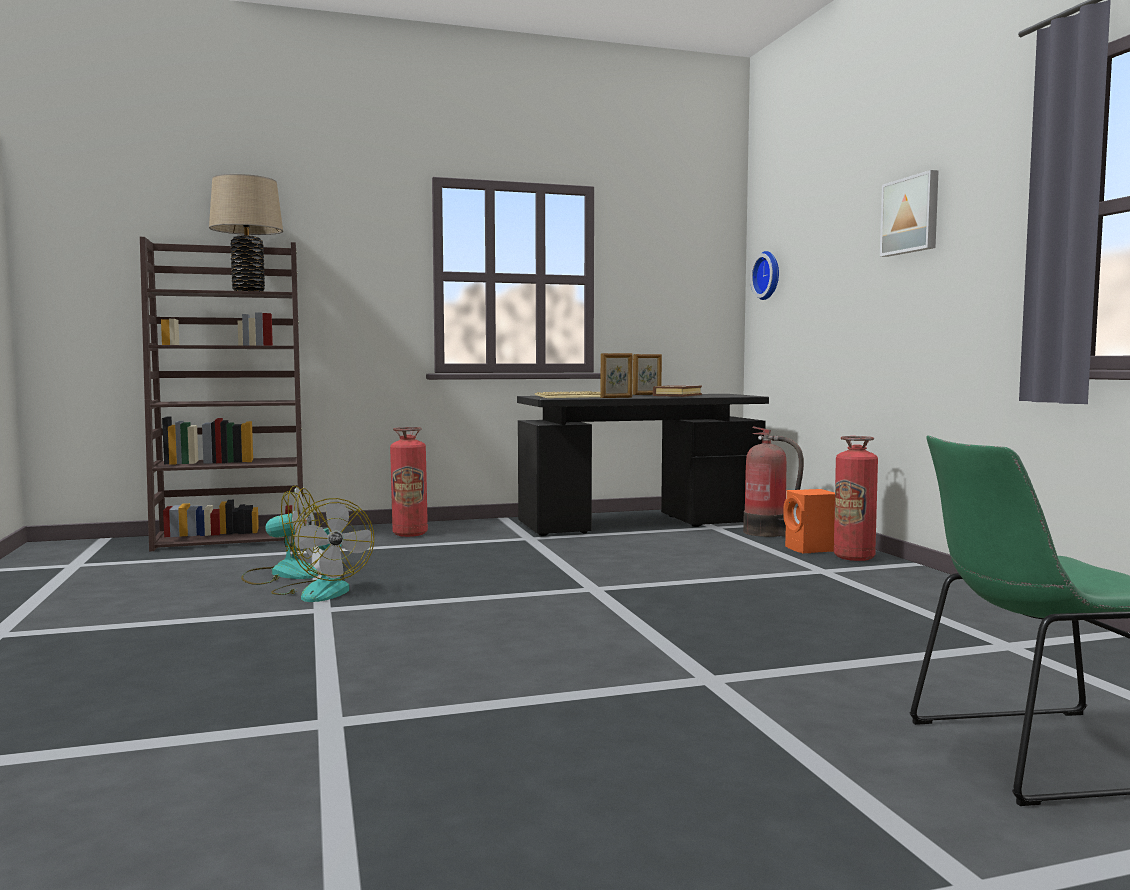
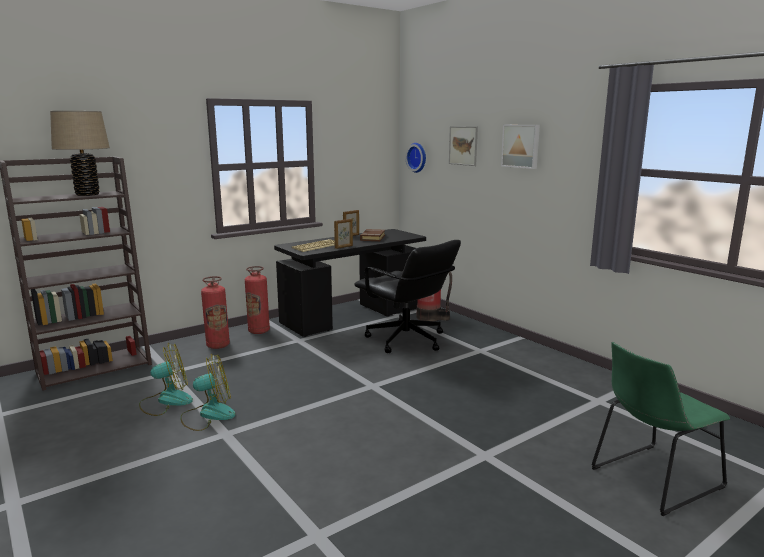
camera: 20 degrees left, 10 degrees up
fan [271,498,374,602] -> fan turned 60 degrees counterclockwise [180,353,235,431]
orange speaker [783,489,835,553] -> none
fire extinguisher [834,436,878,561] -> fire extinguisher moved to [245,266,270,334]
none -> black office chair [354,240,461,353]
none -> picture [449,126,478,166]

